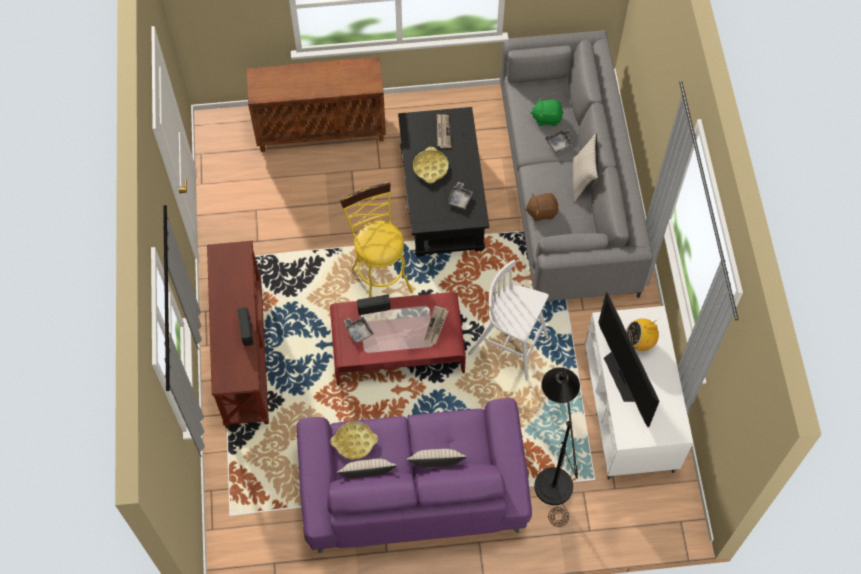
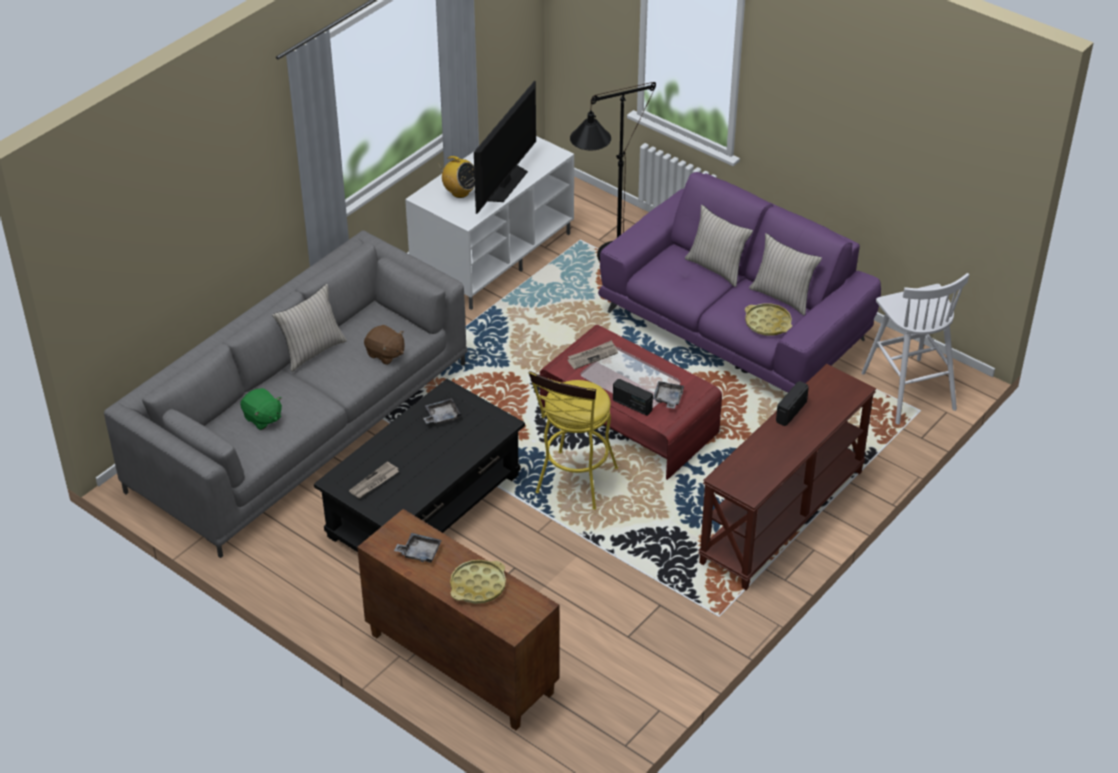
camera: 135 degrees left, 20 degrees down
yellow tray [413,147,449,183] -> yellow tray moved to [450,560,506,604]
white stool [468,259,549,380] -> white stool moved to [861,273,969,425]
grey tray [545,129,573,153] -> grey tray moved to [394,533,442,563]

